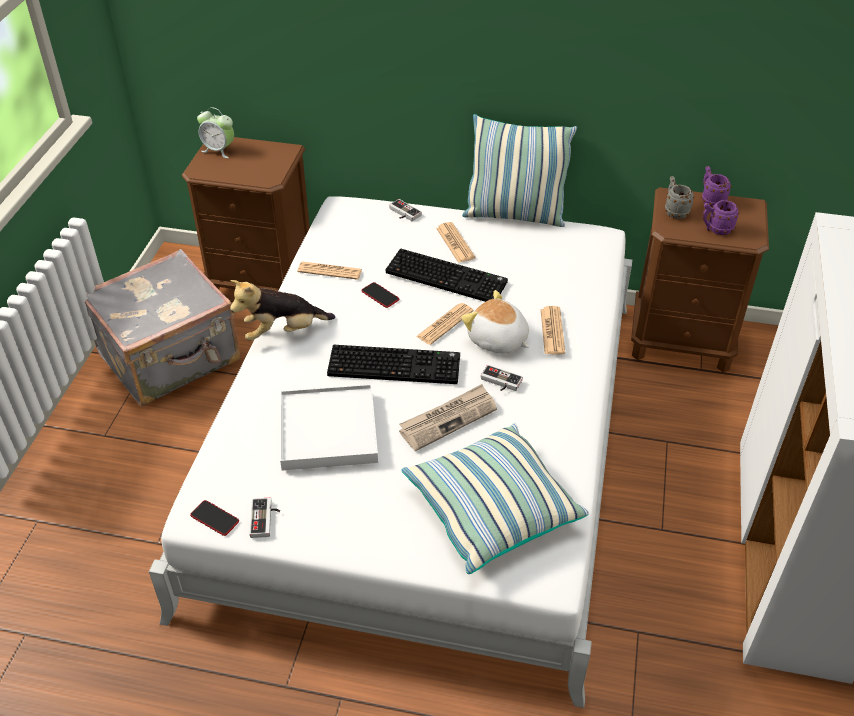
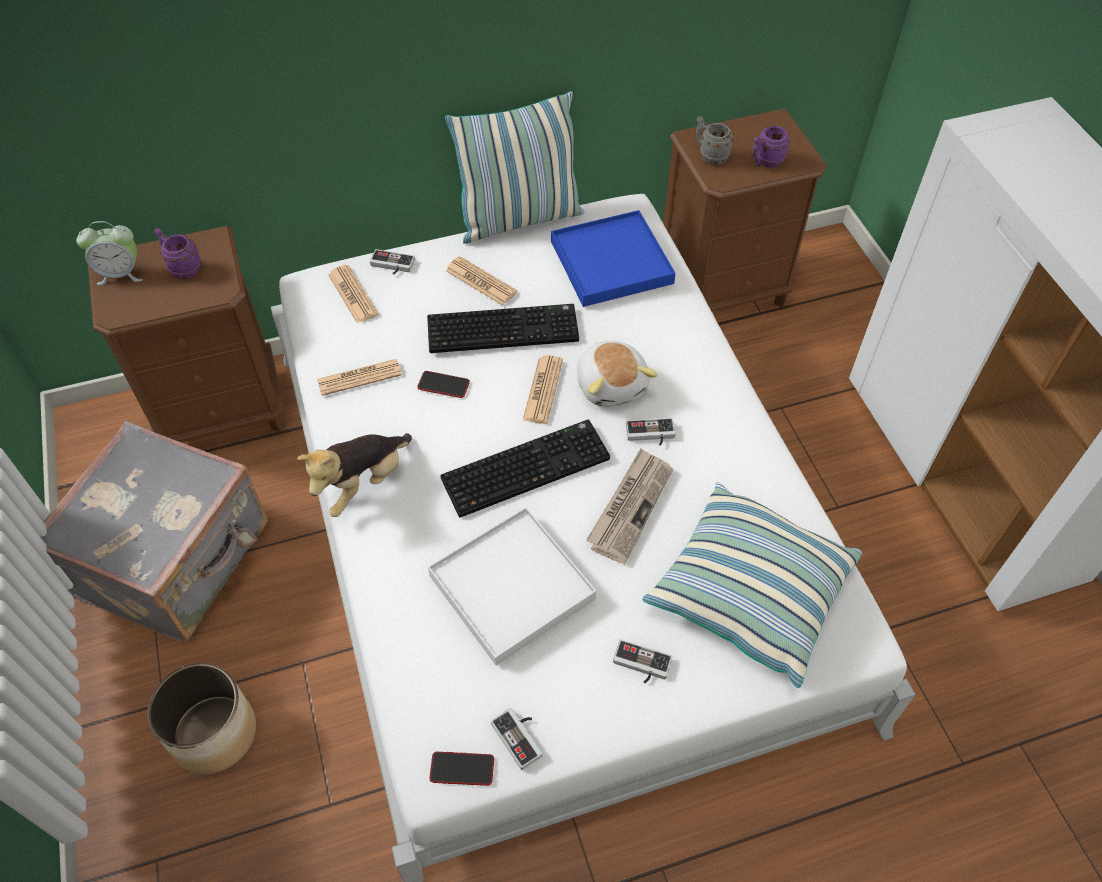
camera: 30 degrees left, 10 degrees up
plush toy [461,290,529,354] -> plush toy turned 120 degrees counterclockwise [577,341,658,407]
newspaper [540,306,565,355] -> newspaper moved to [328,265,378,323]
purple mug [702,166,732,207] -> purple mug moved to [154,228,201,279]
none -> planter [147,663,256,774]
none -> blue tray [551,210,676,307]
none -> game controller [613,639,673,683]

